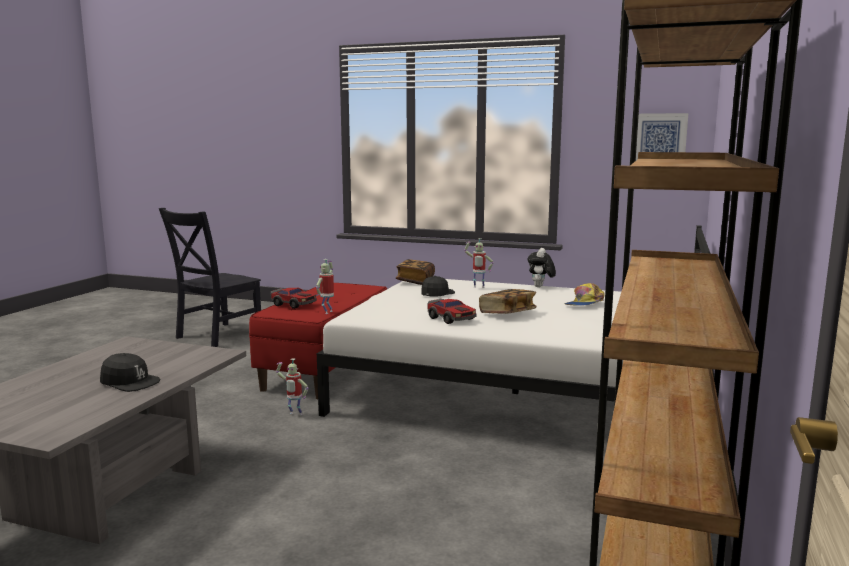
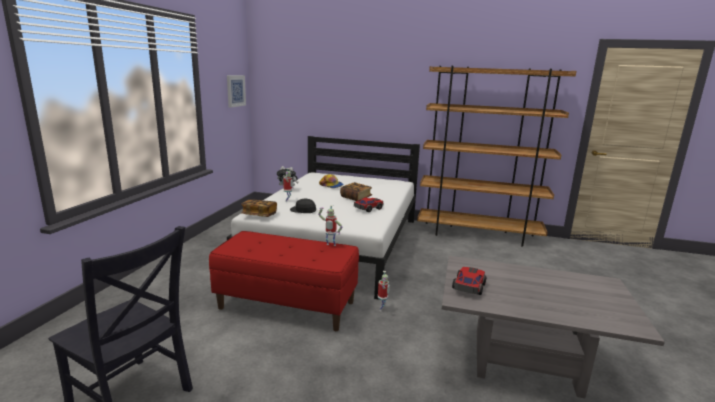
camera: 95 degrees left, 5 degrees up
black cap [100,353,160,392] -> none
toy car [271,288,317,309] -> toy car moved to [452,267,487,295]

